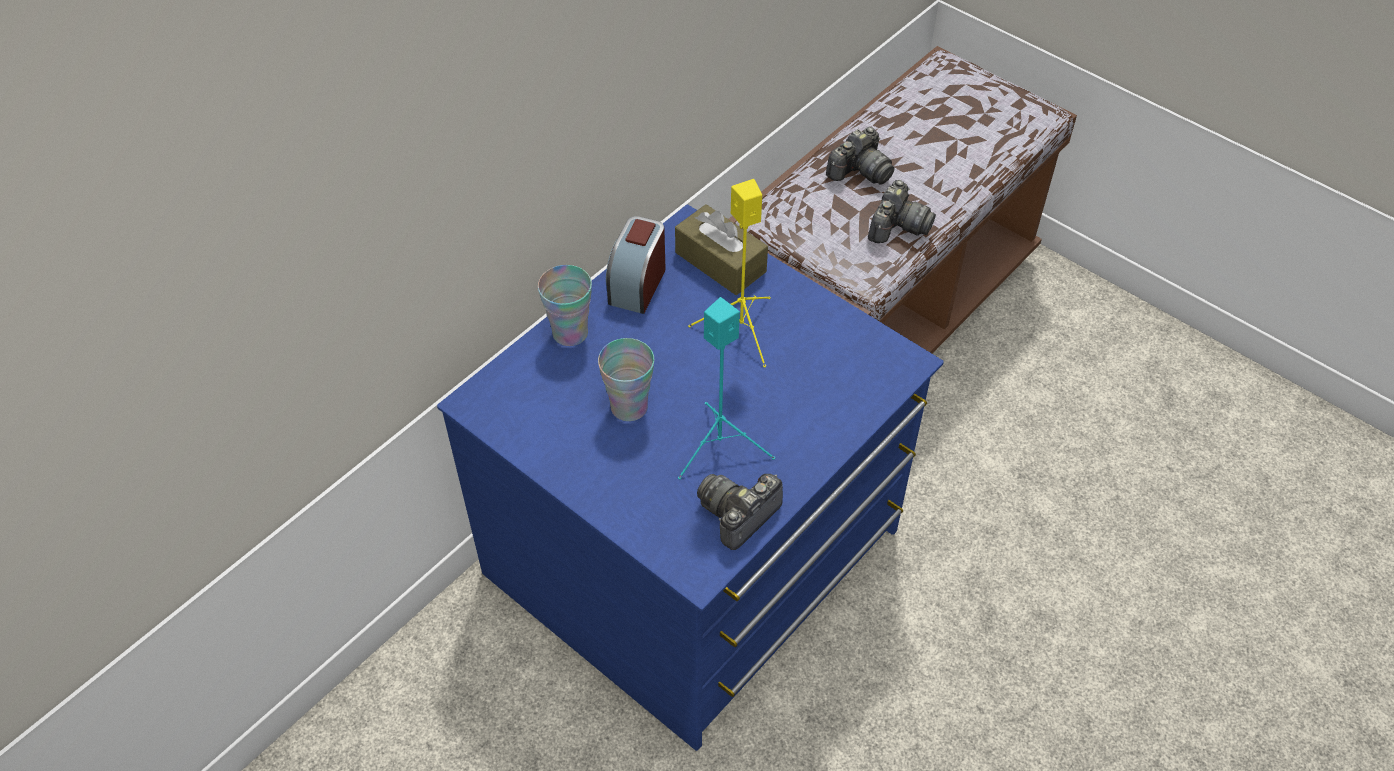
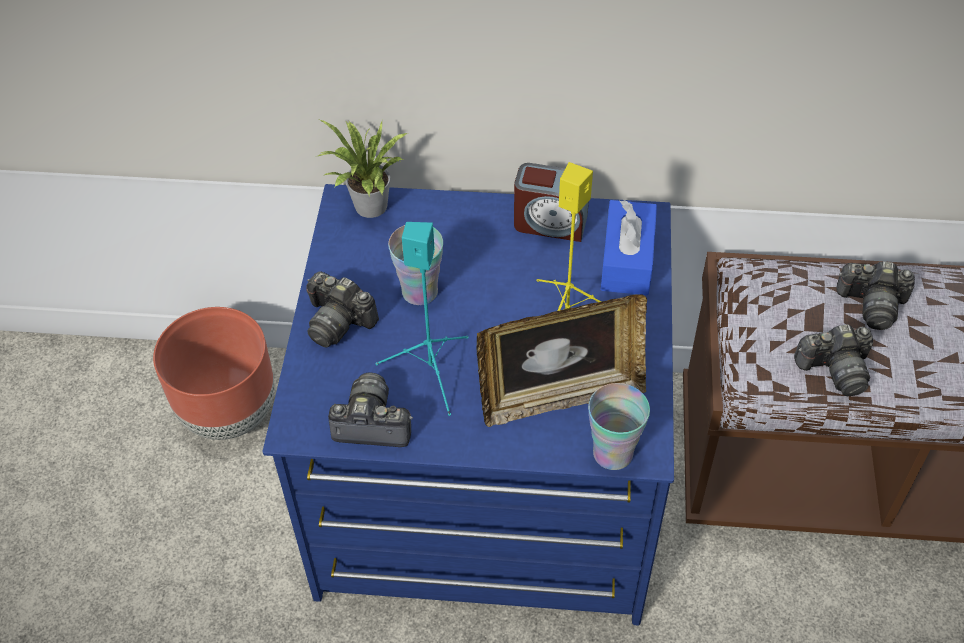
camera: 55 degrees right, 0 degrees up
cup [538,265,592,346] -> cup moved to [588,383,650,470]
alarm clock [606,216,666,314] -> alarm clock turned 150 degrees counterclockwise [514,163,589,242]
brown tissue box [675,204,768,295] -> blue tissue box [601,200,657,295]
none -> brown planter [153,307,274,440]
none -> camera [306,271,379,347]
none -> potted plant [316,120,409,218]
none -> picture frame [476,294,647,427]

